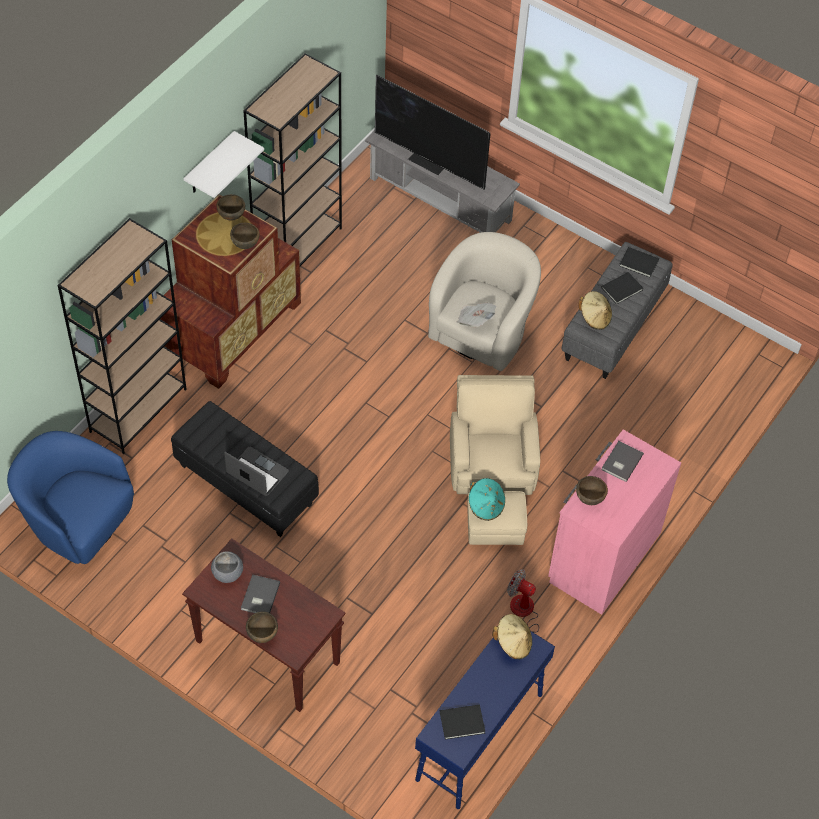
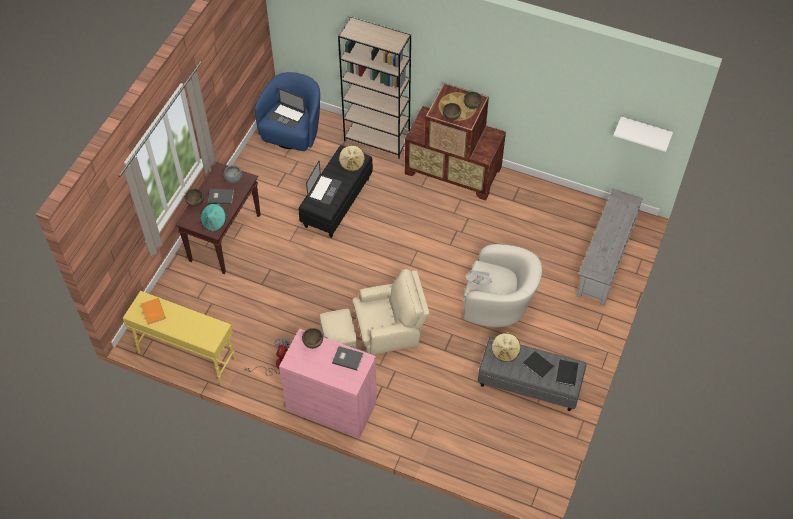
camera: 80 degrees right, 0 degrees up
white shelf [184,131,264,198] -> white shelf moved to [613,116,673,152]
beige bookcase [244,53,342,266] -> none
television [375,74,490,190] -> none
blue console table [415,631,555,809] -> yellow console table [123,291,237,385]
black book [440,704,485,740] -> orange book [141,298,166,325]
turquoise hat [469,478,505,521] -> turquoise hat moved to [201,203,226,232]
beige hat [492,614,532,659] -> beige hat moved to [339,144,365,171]
none -> laptop [269,88,305,128]

